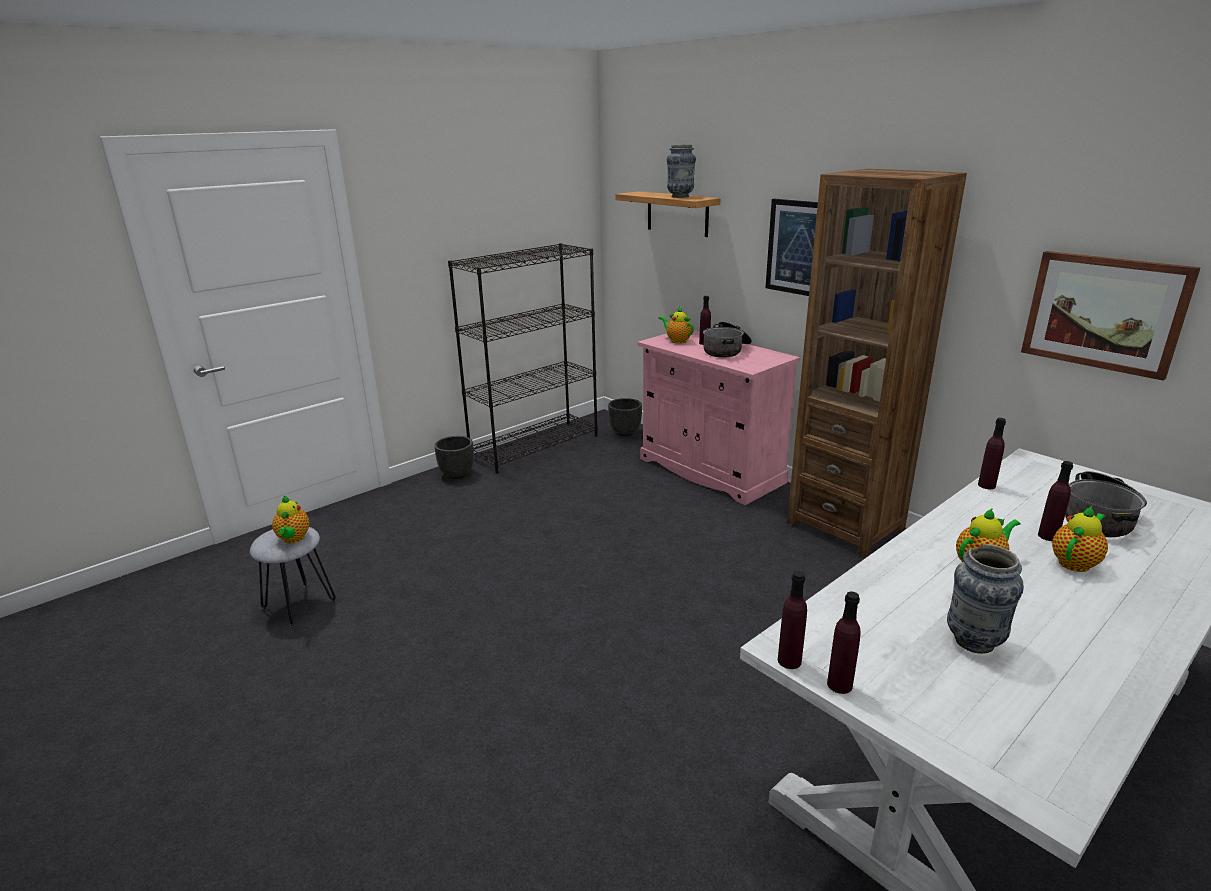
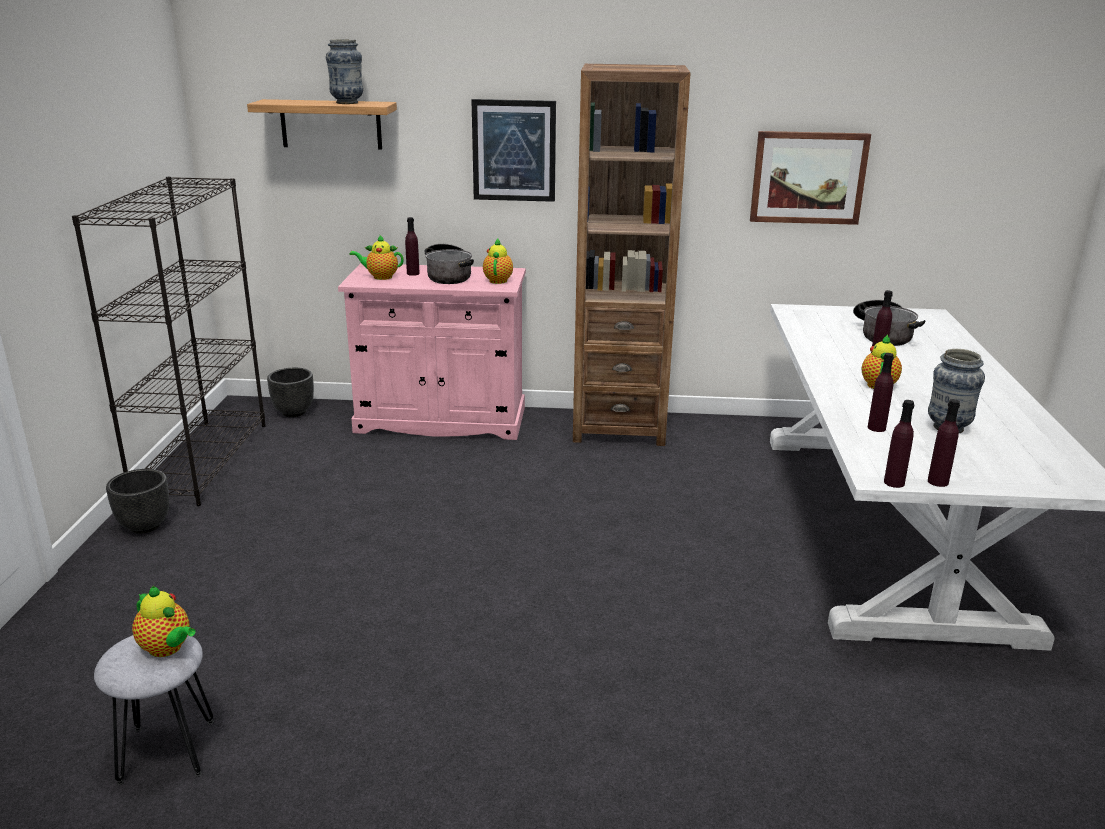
camera: 45 degrees left, 0 degrees up
purple bottle [978,418,1006,489] -> purple bottle moved to [868,353,894,432]
teapot [1052,506,1108,572] -> teapot moved to [483,238,513,284]

